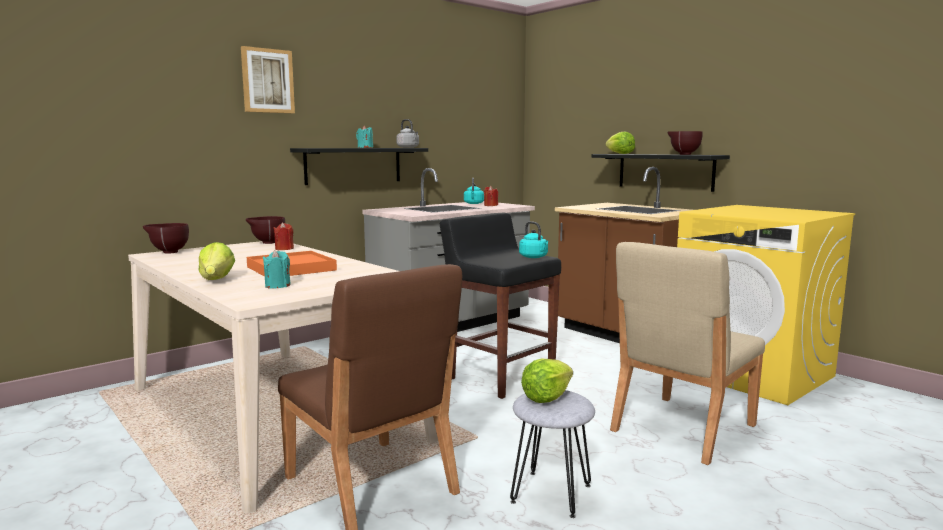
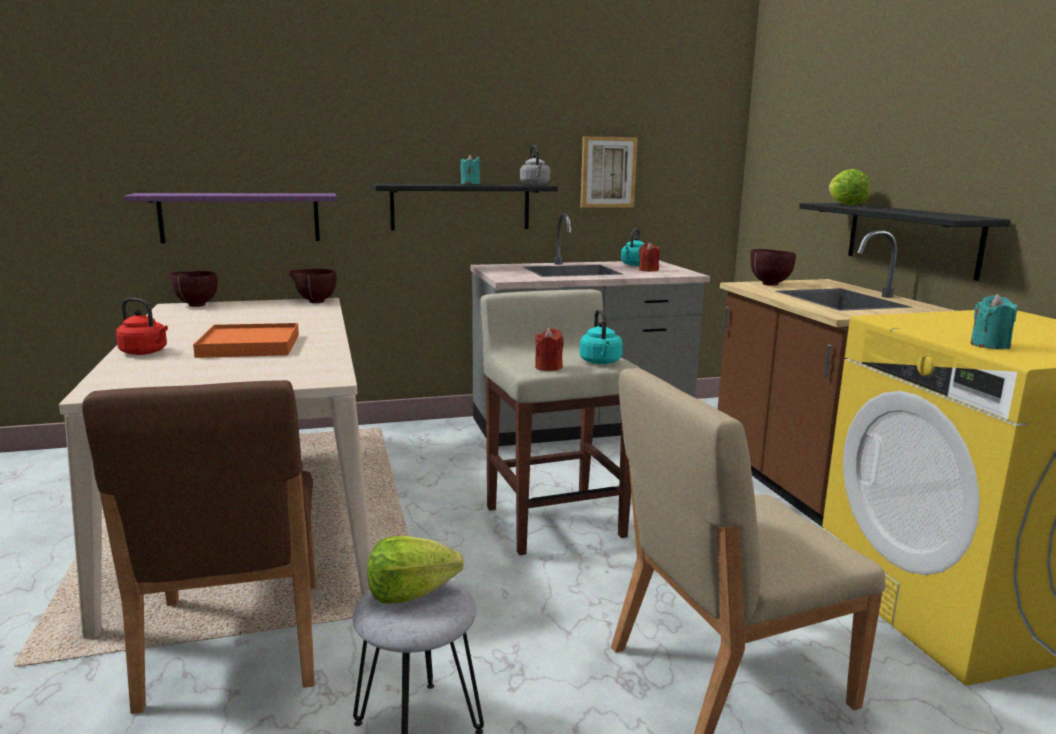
camera: 25 degrees right, 5 degrees up
lettuce [199,242,235,280] -> red kettle [116,298,168,355]
picture [241,46,295,113] -> picture moved to [580,136,638,208]
turquoise candle [263,250,291,288] -> turquoise candle moved to [970,294,1017,349]
red candle [274,222,294,250] -> red candle moved to [535,328,564,371]
black stool [440,213,561,399] -> beige stool [480,289,639,555]
brown bowl [667,131,703,155] -> brown bowl moved to [750,249,796,286]
none -> purple shelf [124,193,337,243]

